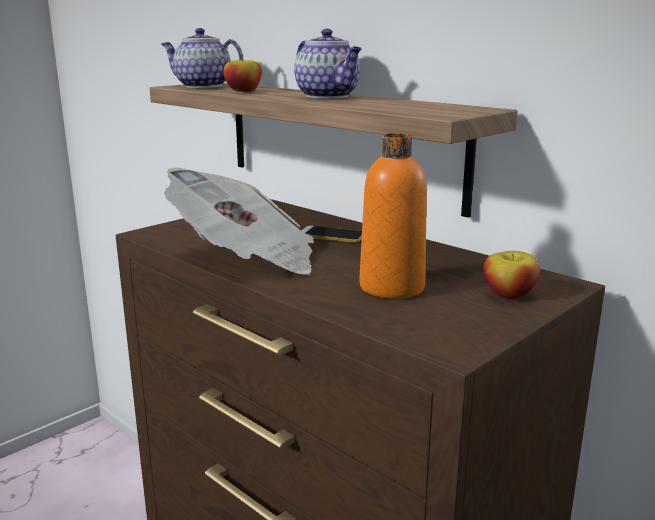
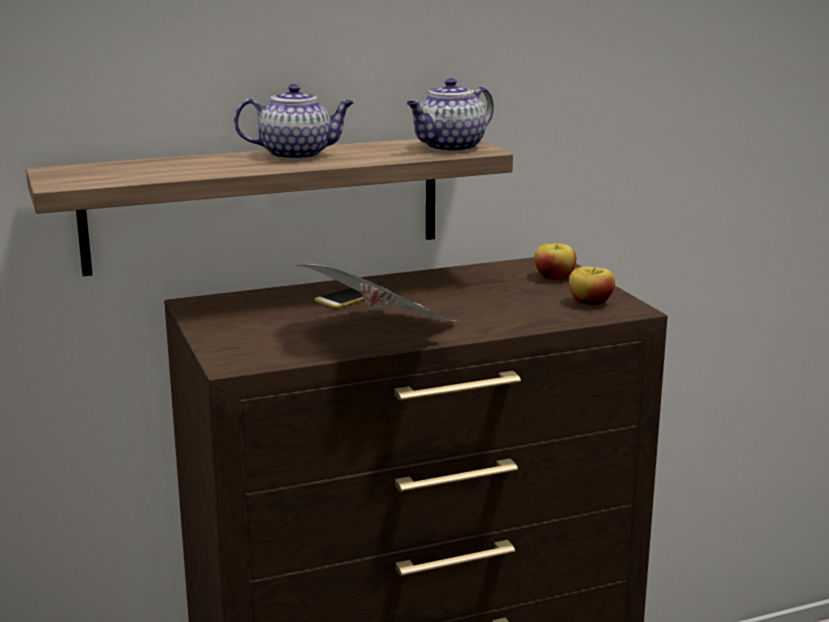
camera: 65 degrees left, 0 degrees up
teapot [161,28,243,88] -> teapot moved to [407,78,494,152]
apple [224,58,262,92] -> apple moved to [569,266,615,306]
orange bottle [360,133,427,298] -> none

